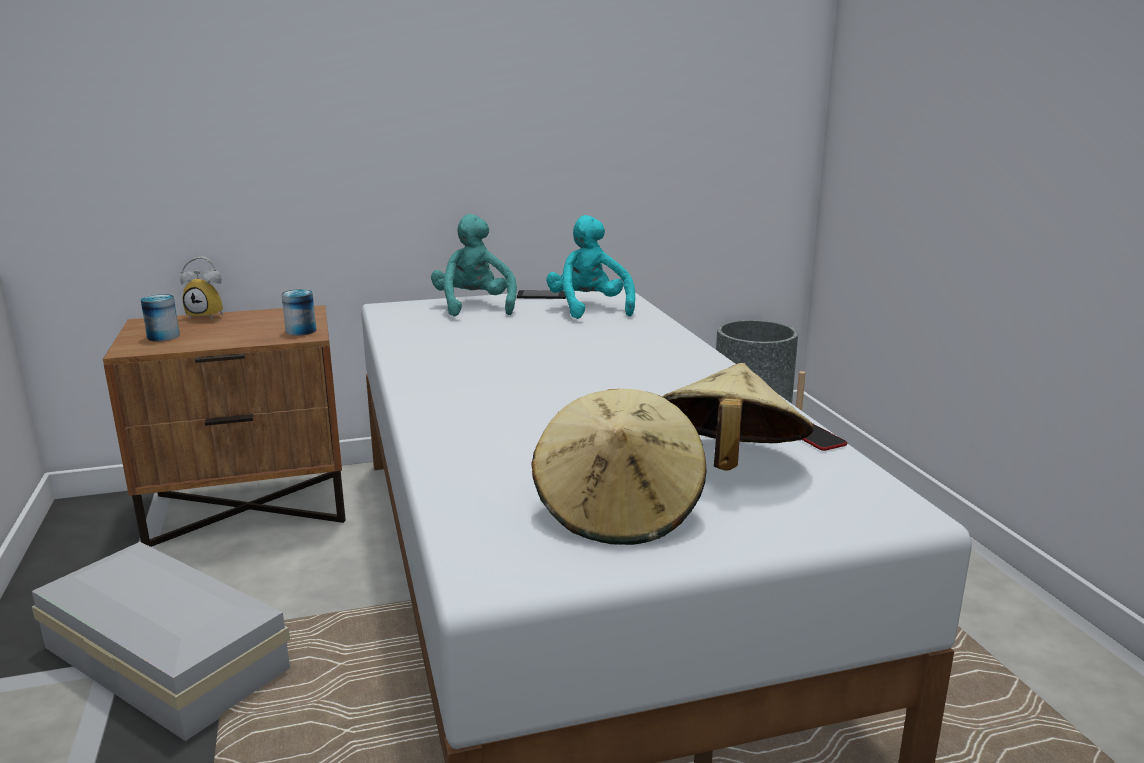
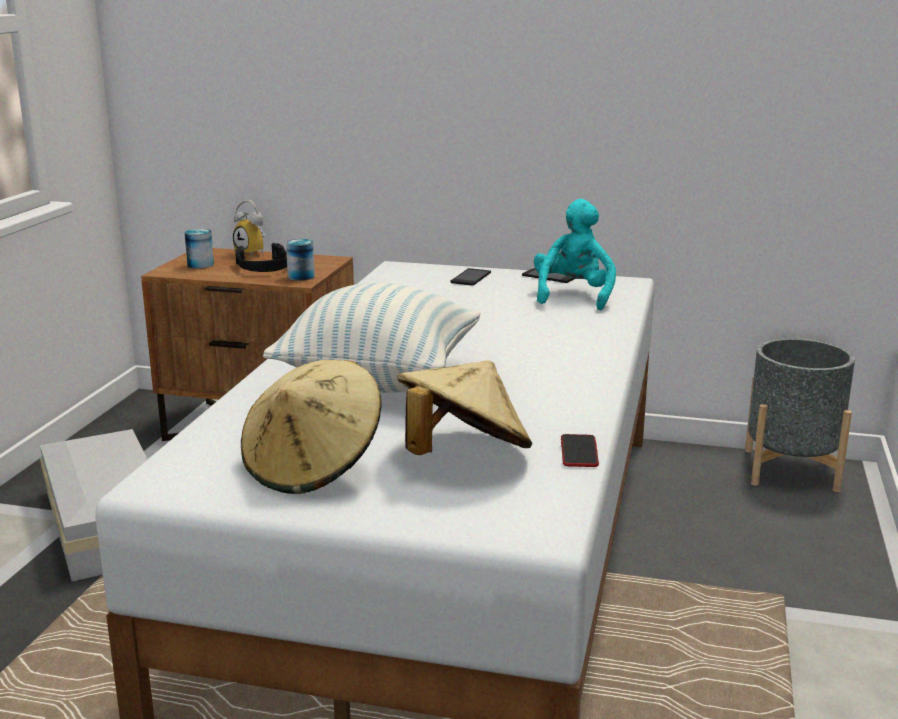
camera: 30 degrees right, 0 degrees up
turquoise plush toy [431,214,517,317] -> phone [450,268,491,286]
none -> black headphones [235,243,287,272]
none -> pillow [263,282,481,393]

